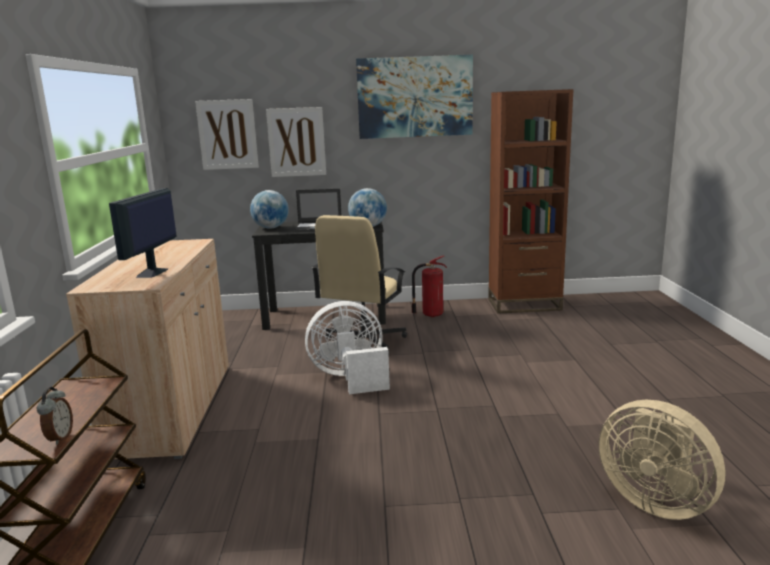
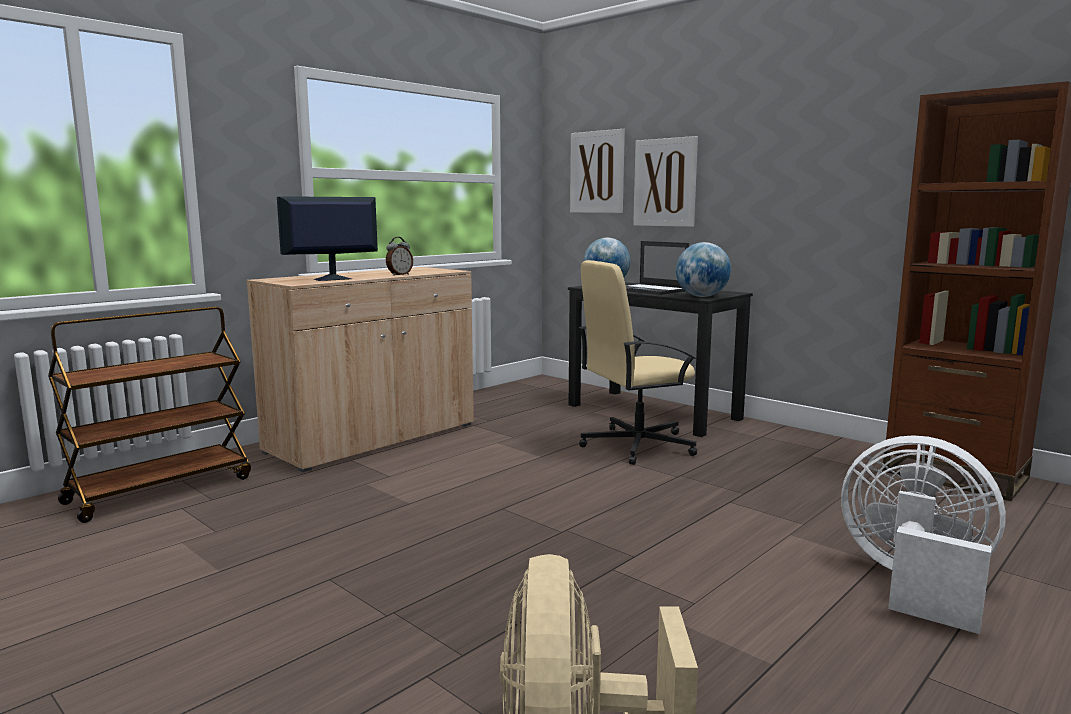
camera: 45 degrees right, 5 degrees down
alarm clock [37,387,73,445] -> alarm clock moved to [386,237,413,276]
white fan [305,301,390,394] -> white fan moved to [841,435,1006,634]
picture [356,55,473,139] -> none
fire extinguisher [412,256,447,318] -> none

